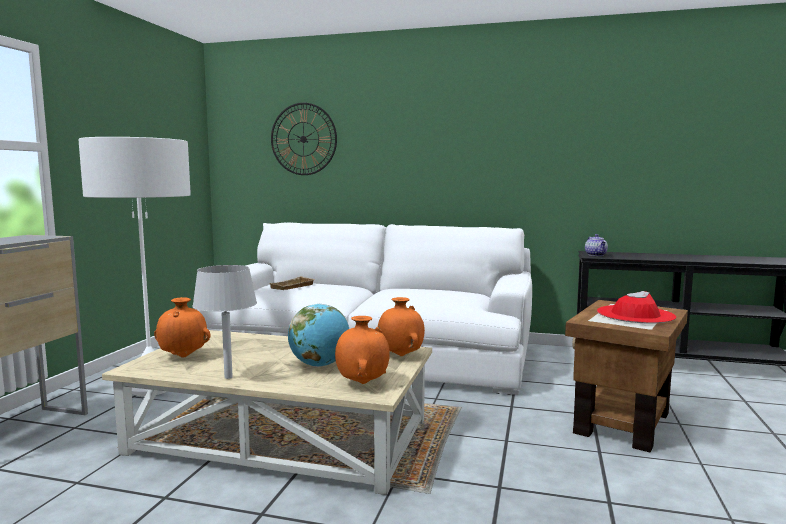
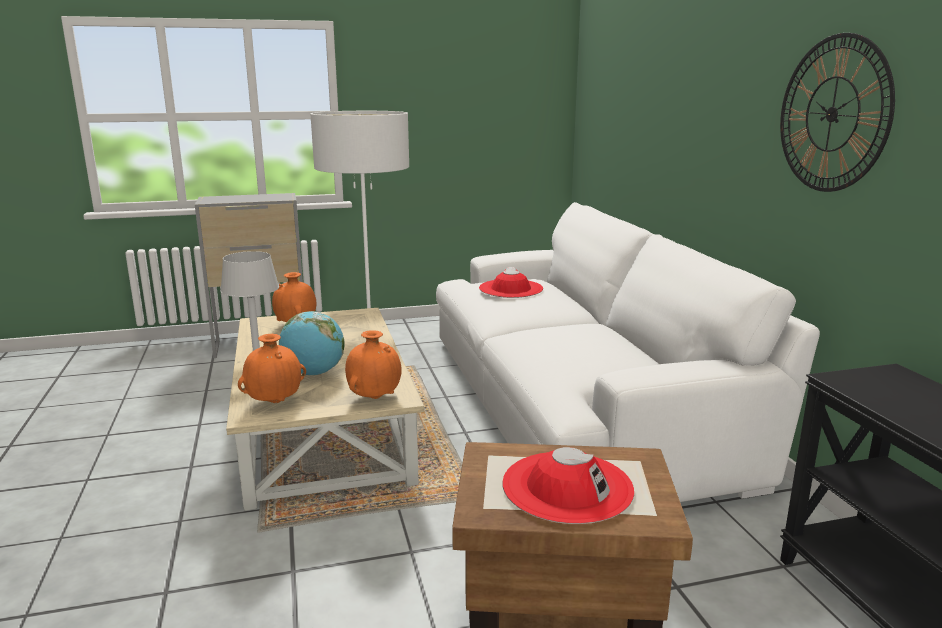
camera: 60 degrees right, 10 degrees up
beige tray [270,276,315,290] -> red hat [479,267,543,298]
wall clock [271,103,337,175] -> wall clock moved to [780,33,895,192]
teapot [585,234,608,256] -> none

